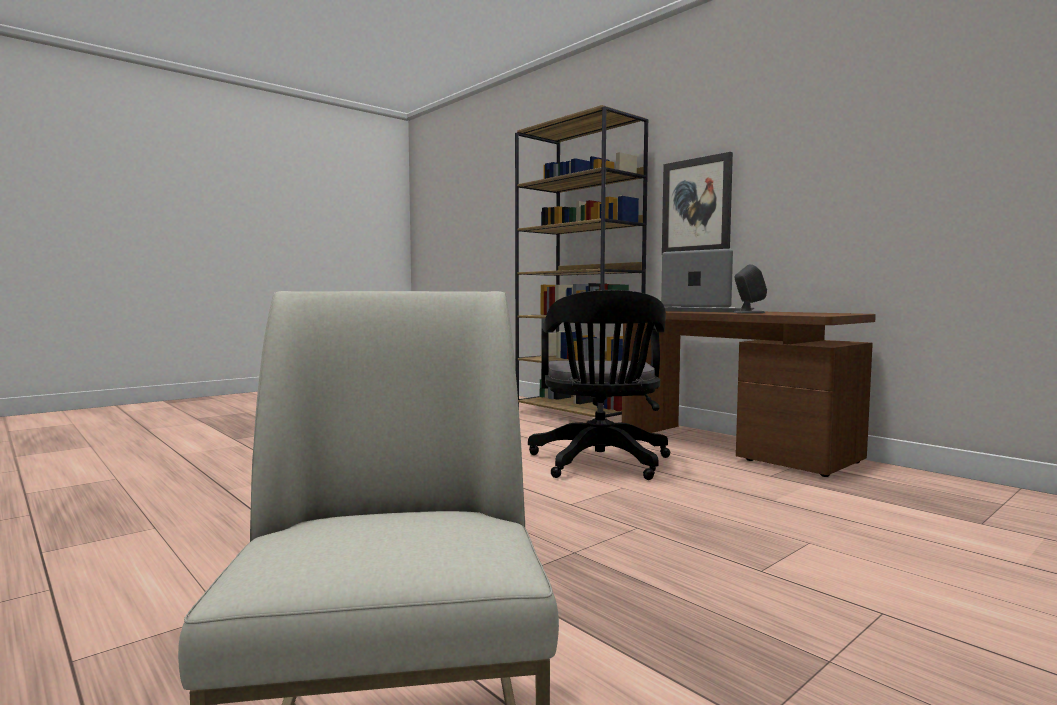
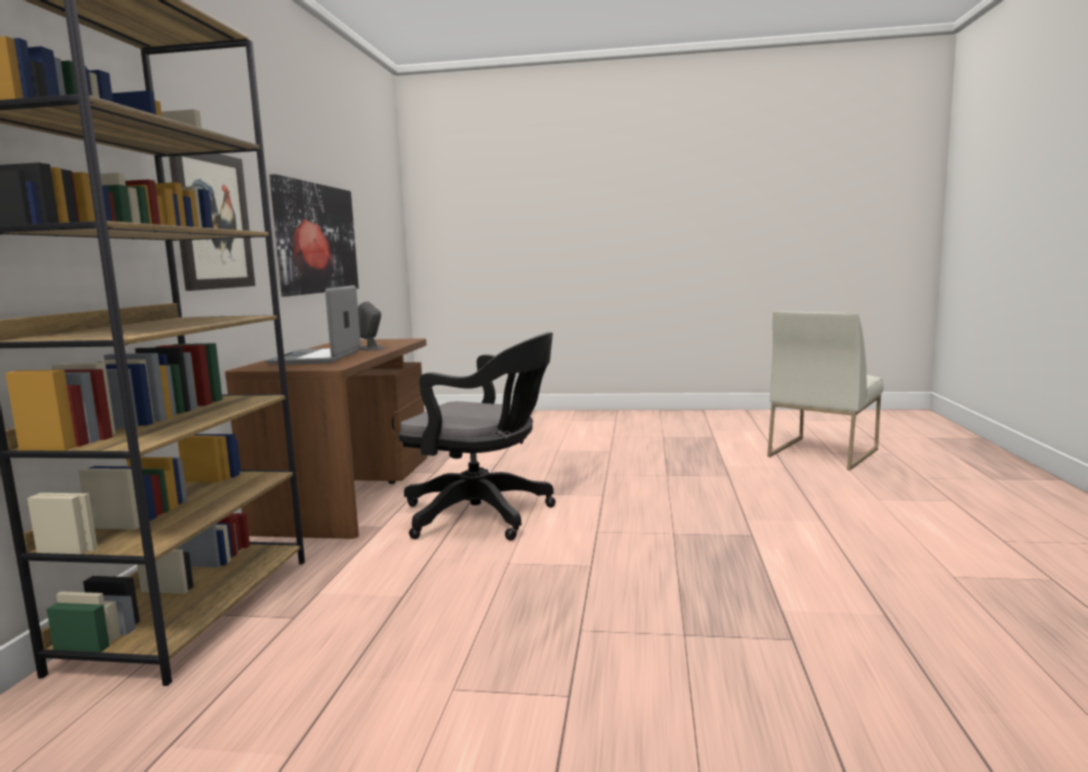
camera: 130 degrees left, 5 degrees up
black office chair [528,290,670,480] -> black office chair turned 60 degrees clockwise [398,332,556,541]
none -> picture [269,174,359,297]

